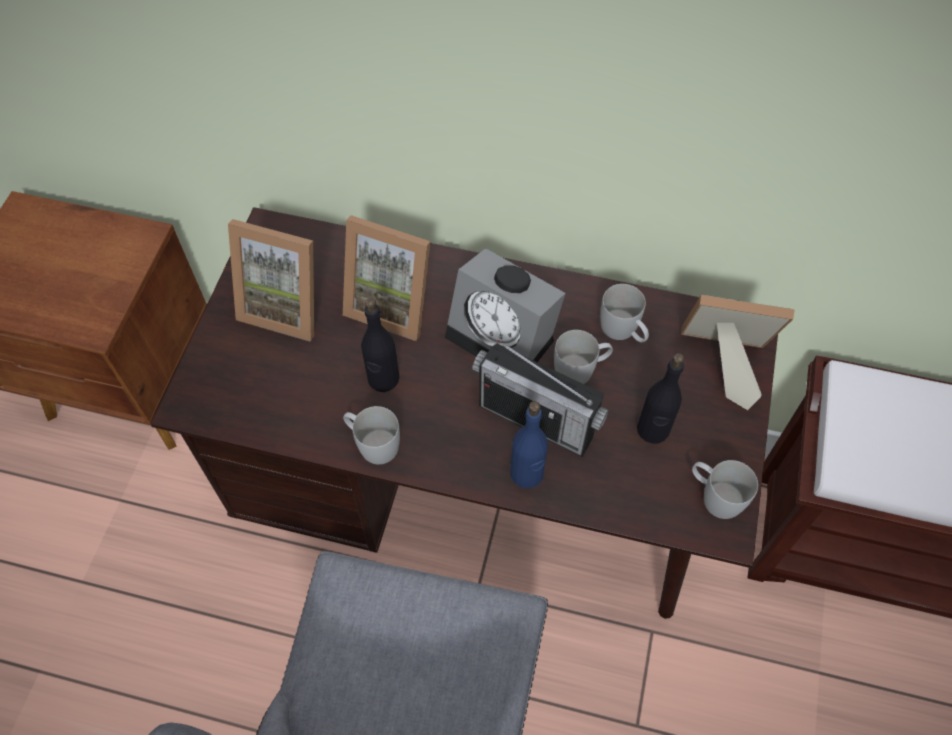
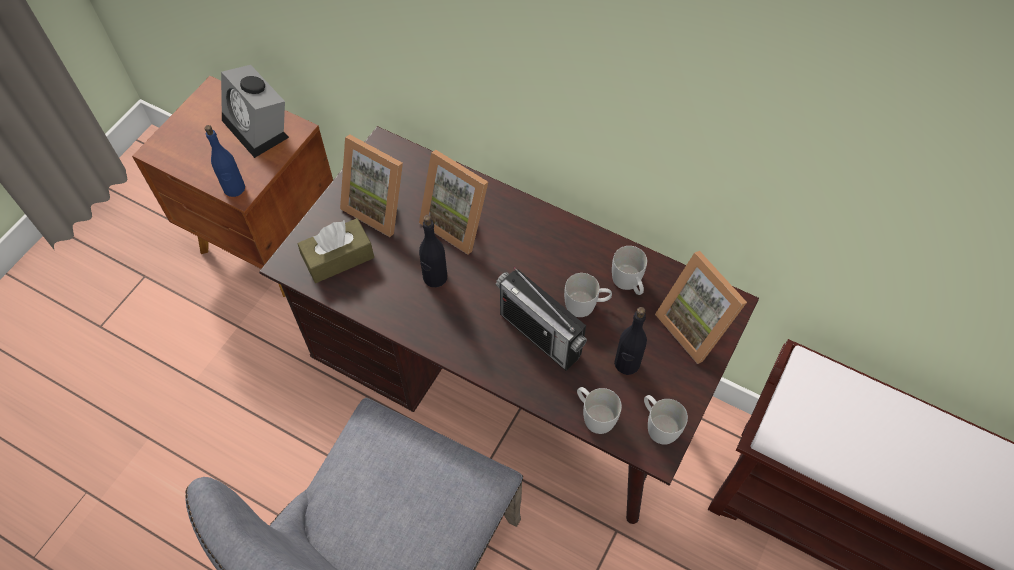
camera: 15 degrees right, 0 degrees up
white mug [343,406,400,464] -> white mug moved to [577,387,622,434]
alarm clock [445,248,566,362] -> alarm clock moved to [221,65,289,158]
blue bottle [510,401,548,488] -> blue bottle moved to [205,125,245,197]
picture frame [681,295,795,410] -> picture frame turned 150 degrees counterclockwise [655,251,747,364]
none -> brown tissue box [298,218,374,283]

